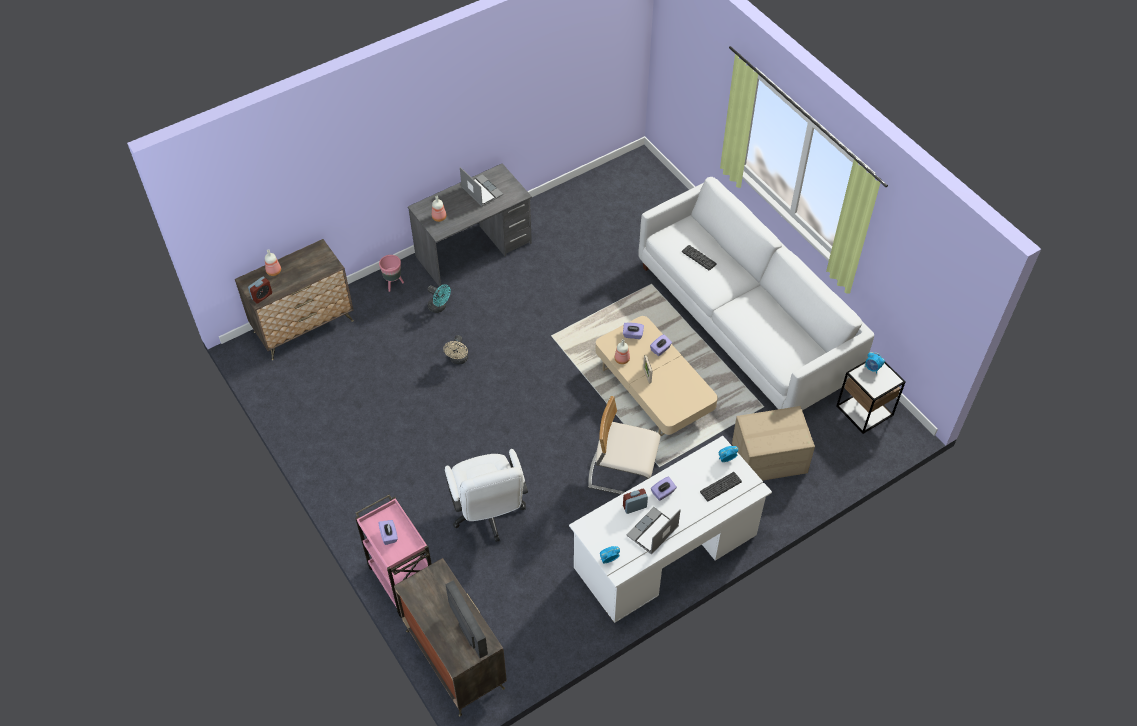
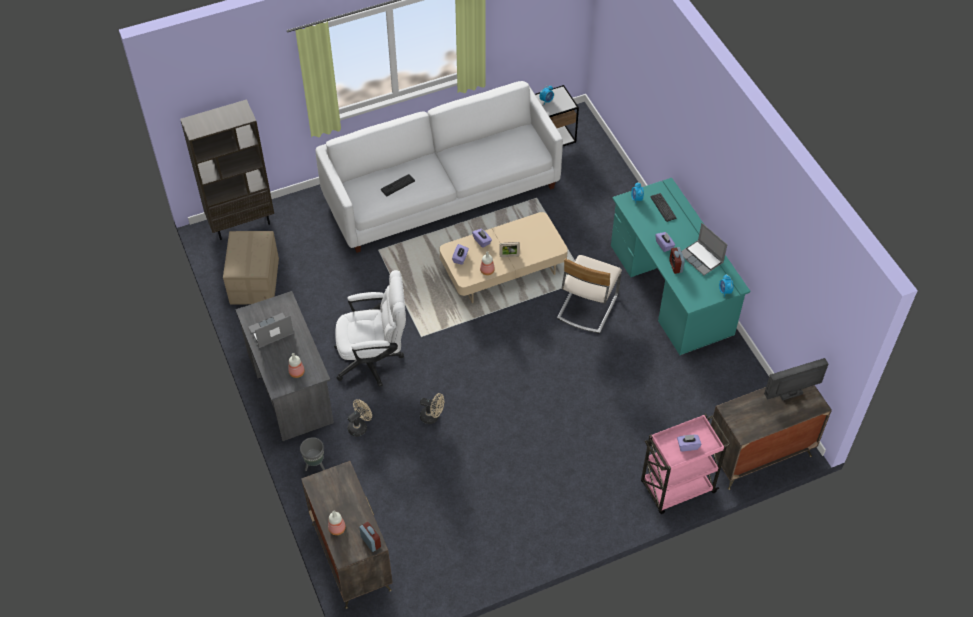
camera: 80 degrees left, 0 degrees up
pink planter [379,255,404,292] -> grey planter [300,437,325,471]
turquoise fan [427,284,451,313] -> beige fan [348,399,372,437]
white office chair [445,449,528,542] -> white office chair moved to [334,270,406,387]
white desk [569,436,772,623] -> turquoise desk [611,178,750,355]
cardboard box [732,406,815,481] -> cardboard box moved to [223,231,279,304]
none -> brown bookcase [180,99,274,240]

